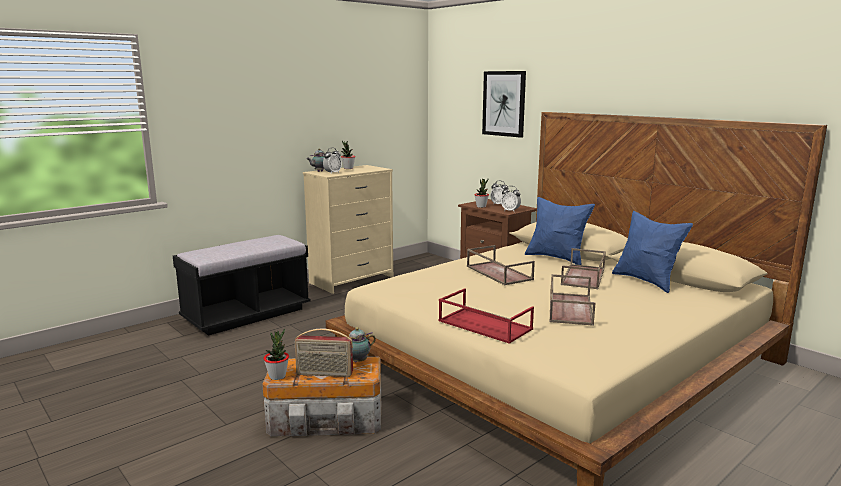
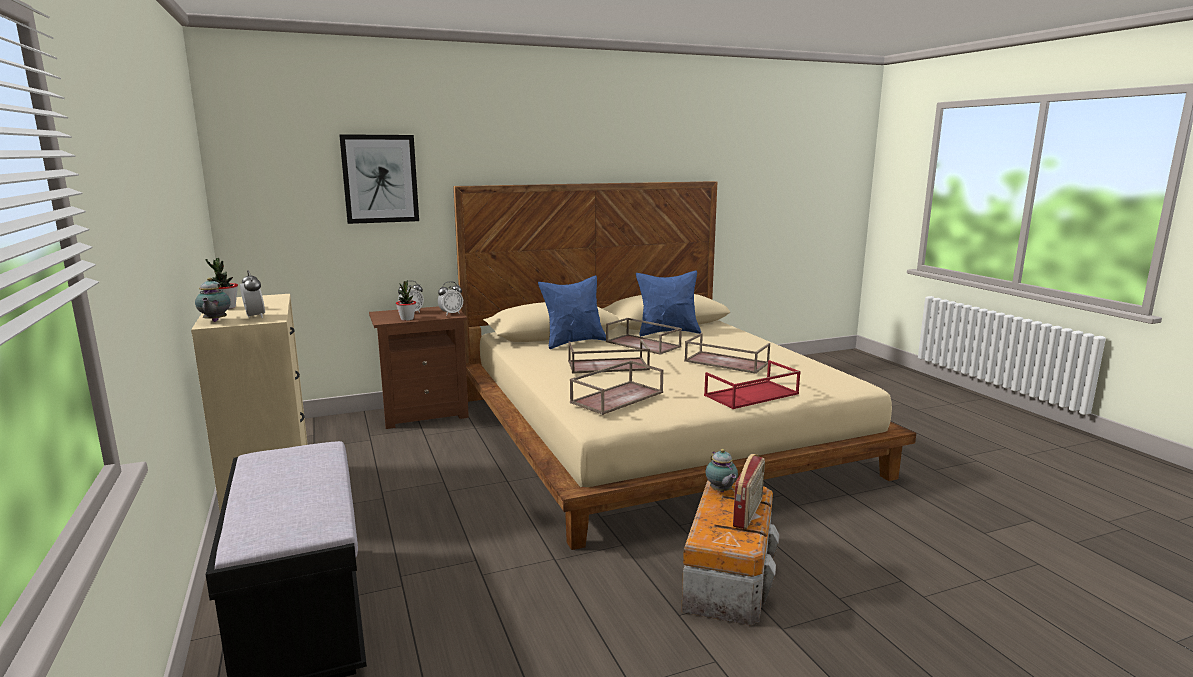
camera: 70 degrees left, 0 degrees up
potted plant [264,329,289,380] -> none
none -> brown tray [570,360,663,415]

